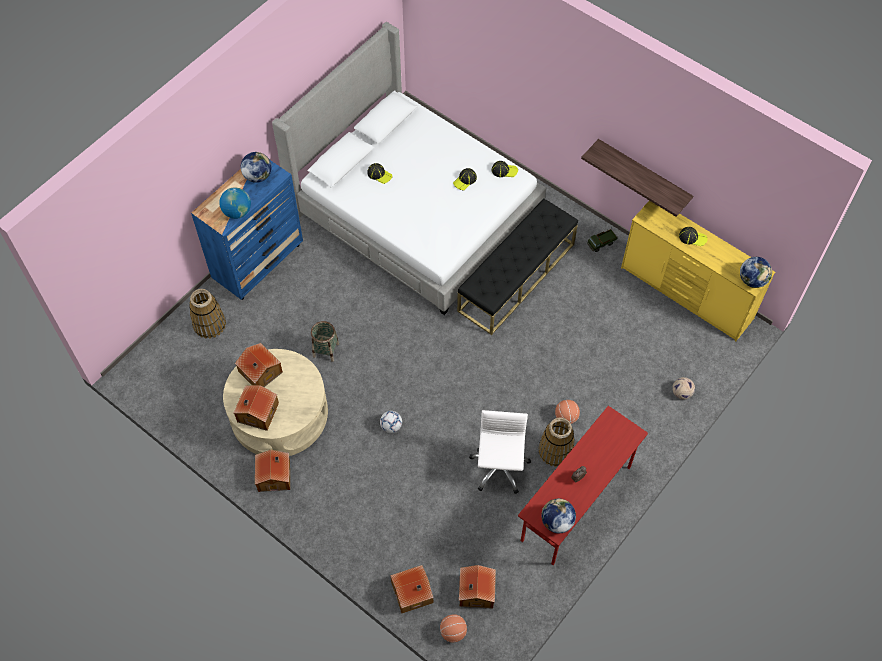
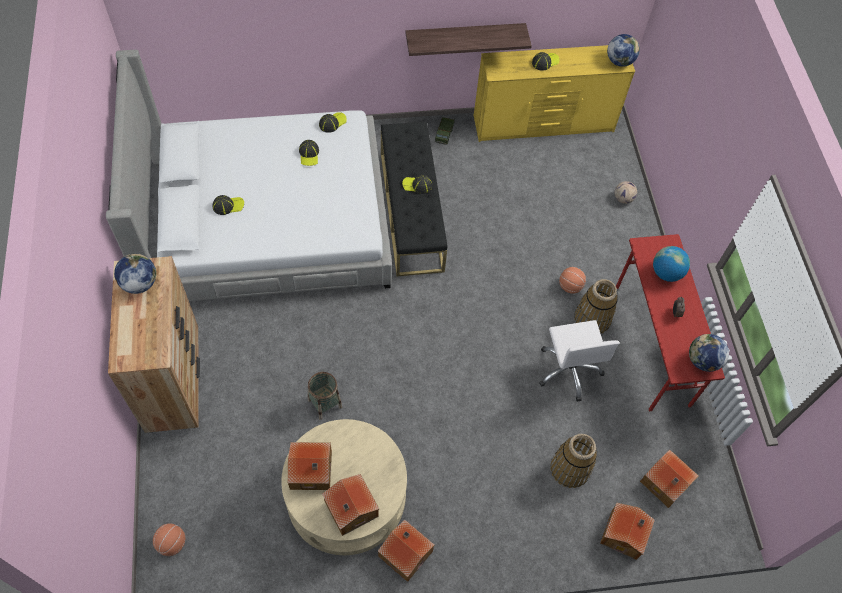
camera: 50 degrees left, 0 degrees up
basket [189,289,226,339] -> basket moved to [551,434,597,488]
blue dresser [191,160,303,300] -> brown dresser [108,256,200,433]
globe [219,187,251,219] -> globe moved to [653,246,690,282]
football [380,411,402,433] -> none
basketball [440,614,467,642] -> basketball moved to [153,524,185,556]
white office chair [469,410,531,494] -> white office chair turned 150 degrees counterclockwise [540,320,620,402]
none -> cap [402,175,432,194]

